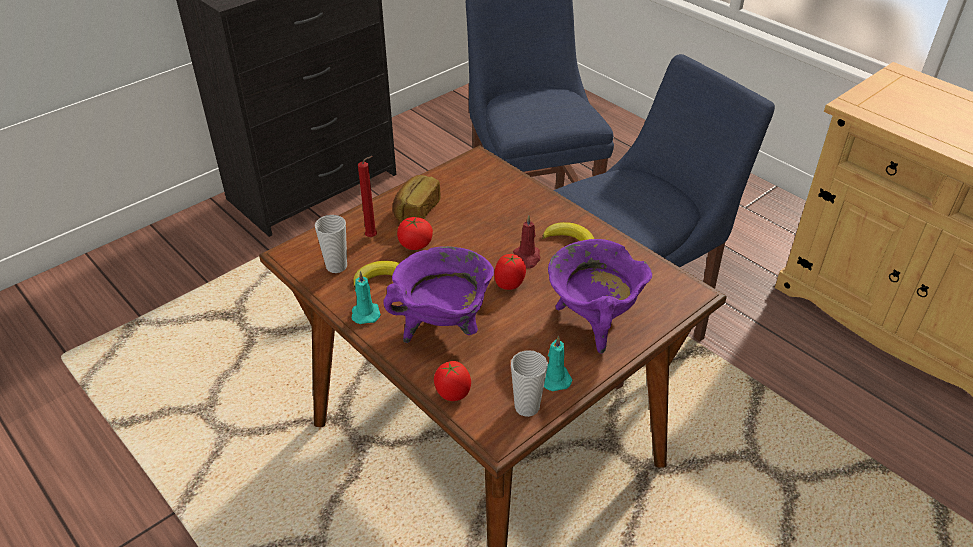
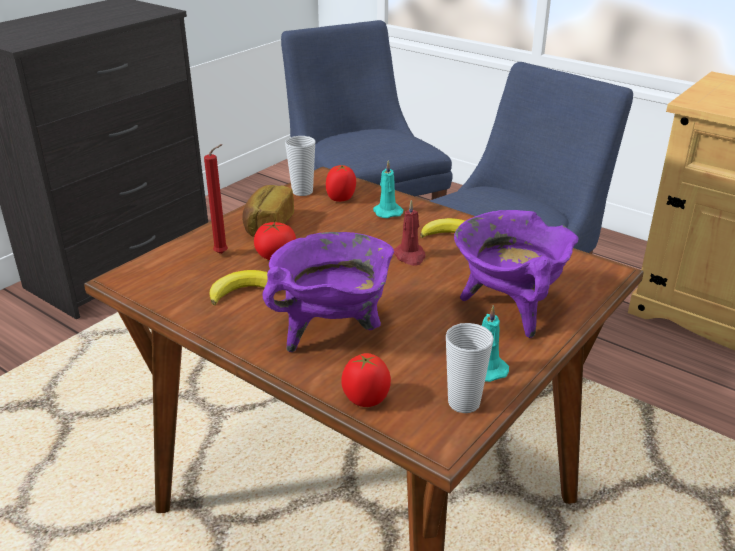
camera: 10 degrees left, 10 degrees down
cup [315,215,347,273] -> cup moved to [285,136,315,196]
turquoise candle [351,271,381,324] -> turquoise candle moved to [373,160,403,218]
tomato [494,254,526,290] -> tomato moved to [326,165,356,202]

